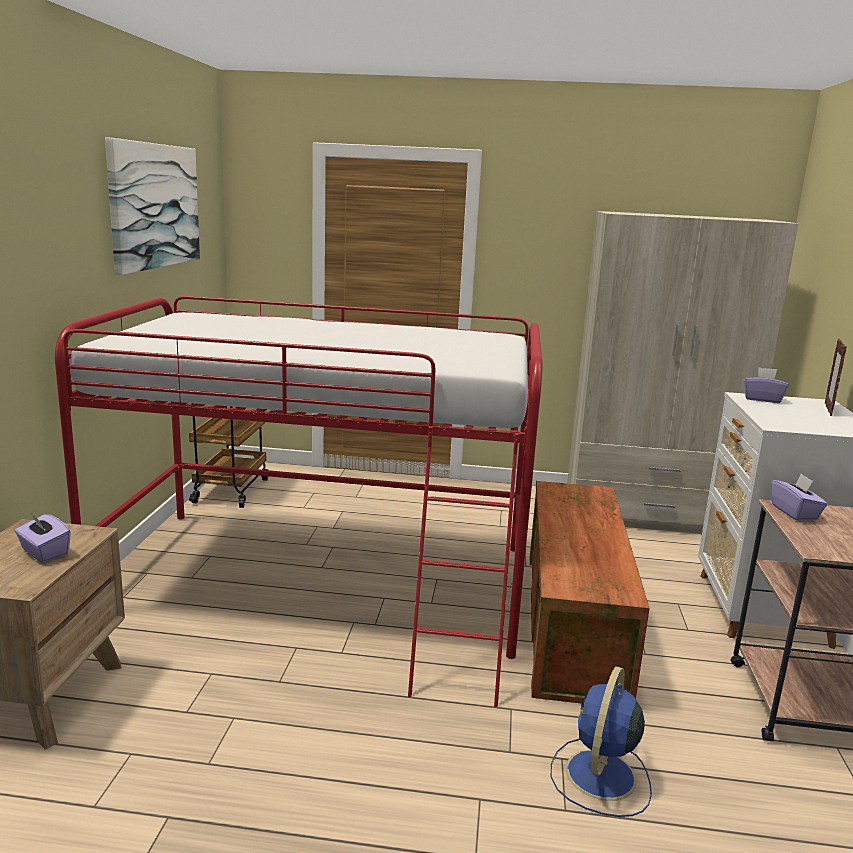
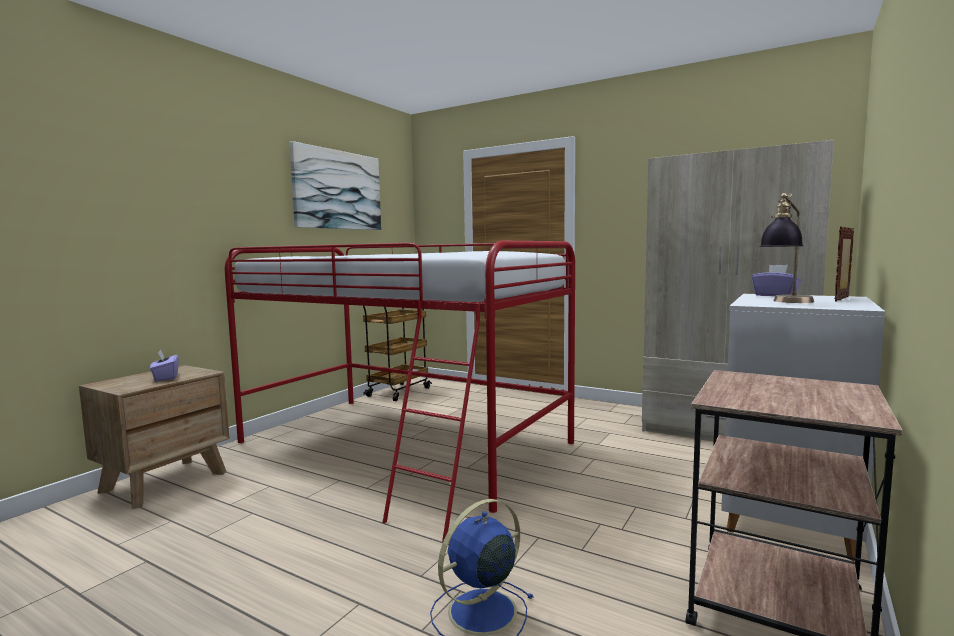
camera: 25 degrees right, 10 degrees down
brown bench [530,481,650,704] -> none
purple tissue box [771,473,827,521] -> none
none -> table lamp [759,193,814,303]

